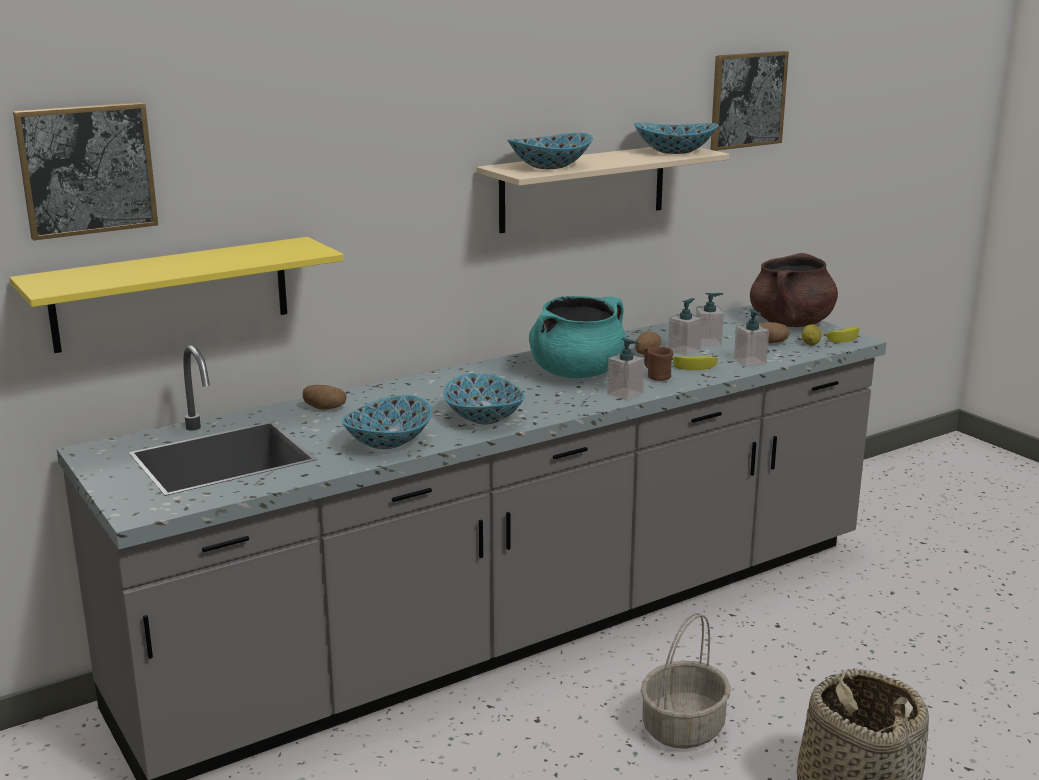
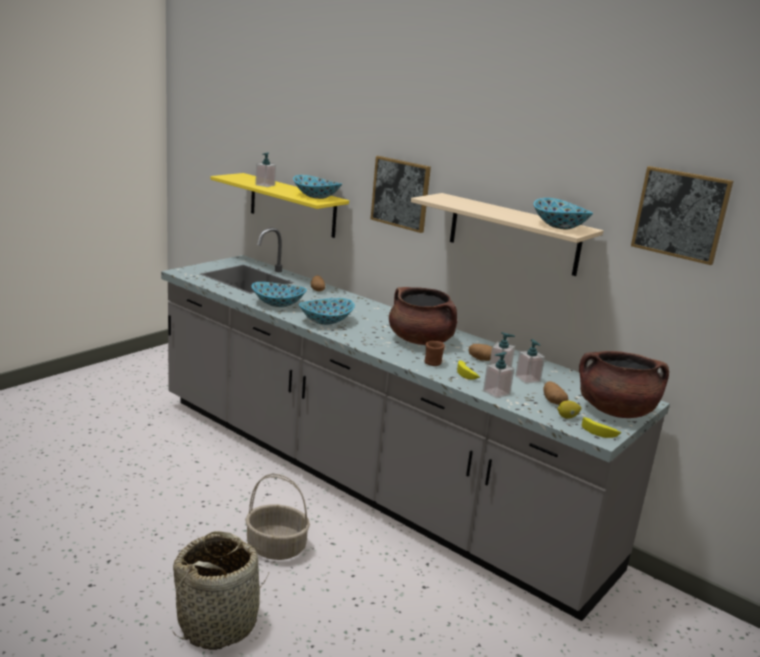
camera: 70 degrees right, 0 degrees up
picture [13,102,158,240] -> picture moved to [371,156,431,233]
bowl [507,133,593,169] -> bowl moved to [293,175,342,199]
turquoise cooking pot [529,296,627,378] -> brown cooking pot [389,287,457,345]
soap dispenser [607,338,645,400] -> soap dispenser moved to [255,153,276,187]

